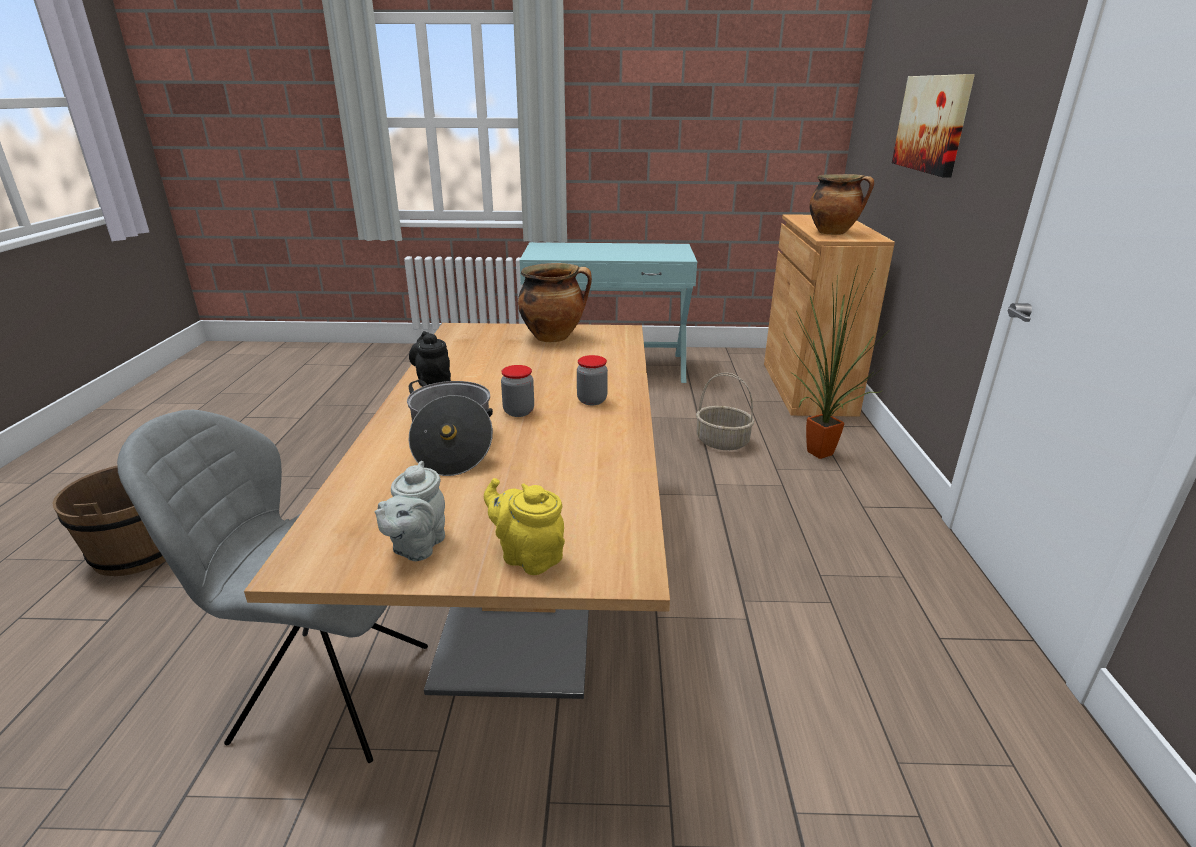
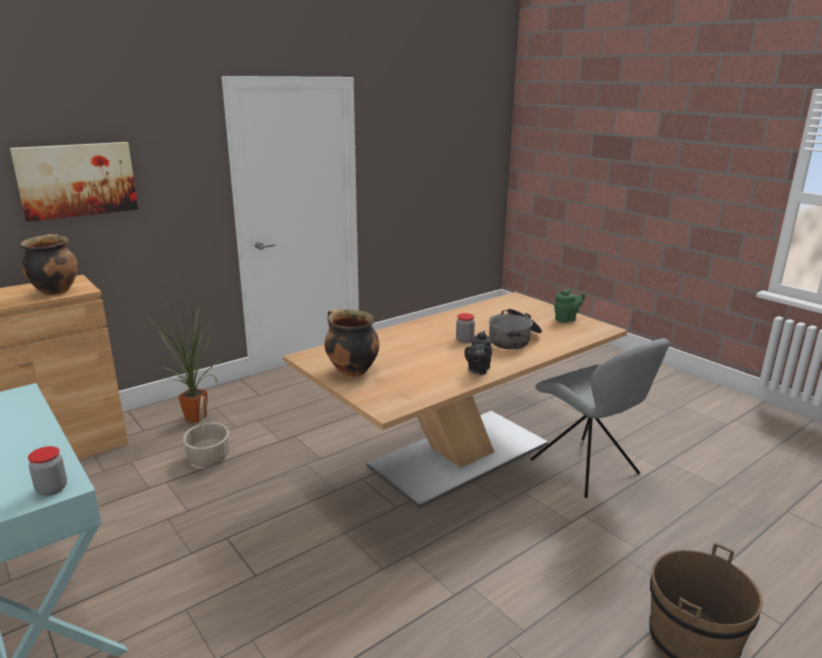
camera: 130 degrees left, 5 degrees down
grey teapot [375,461,445,561] -> green teapot [554,290,585,323]
yellow teapot [484,478,565,575] -> none
jar [577,355,608,405] -> jar moved to [28,446,67,496]

